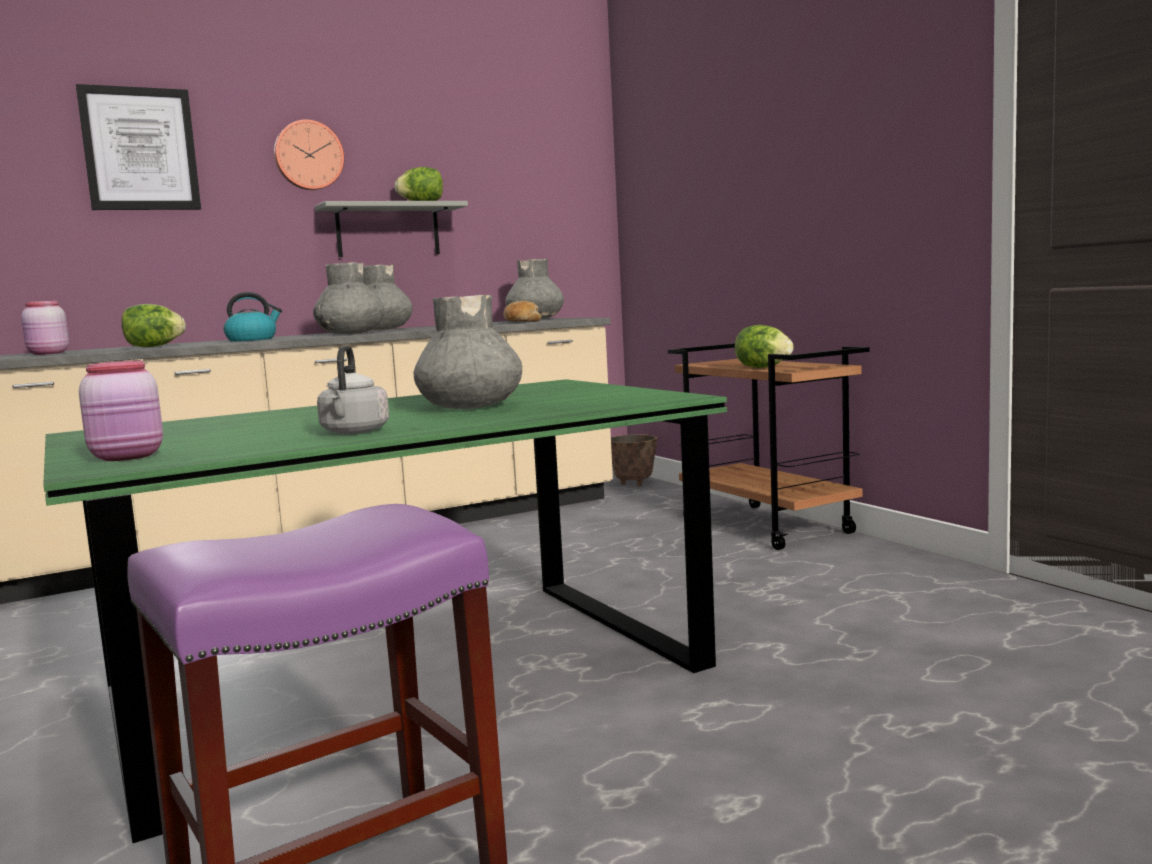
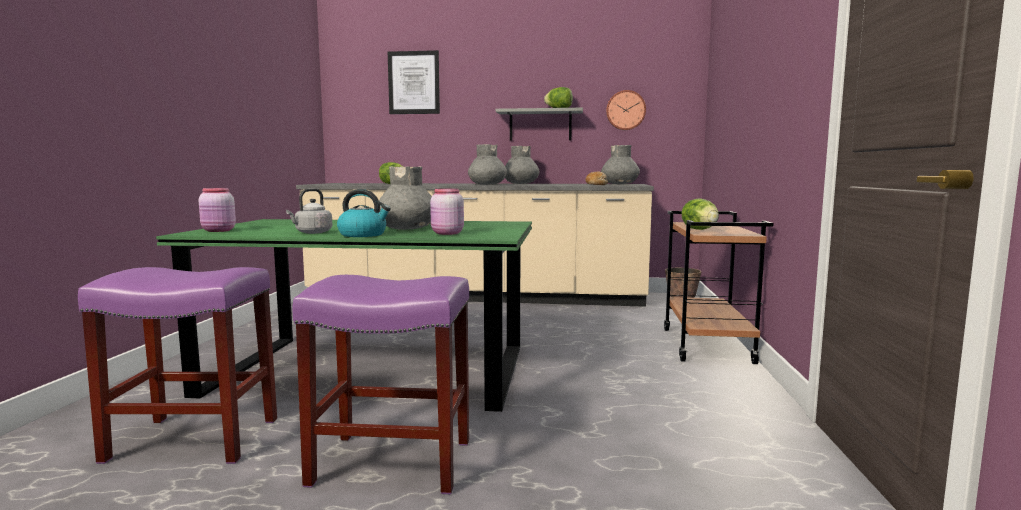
camera: 35 degrees right, 0 degrees up
pink jar [21,301,69,355] -> pink jar moved to [430,188,464,235]
kettle [224,292,282,341] -> kettle moved to [337,189,391,237]
wall clock [274,119,344,190] -> wall clock moved to [606,90,646,130]
none -> purple stool [292,275,469,494]

